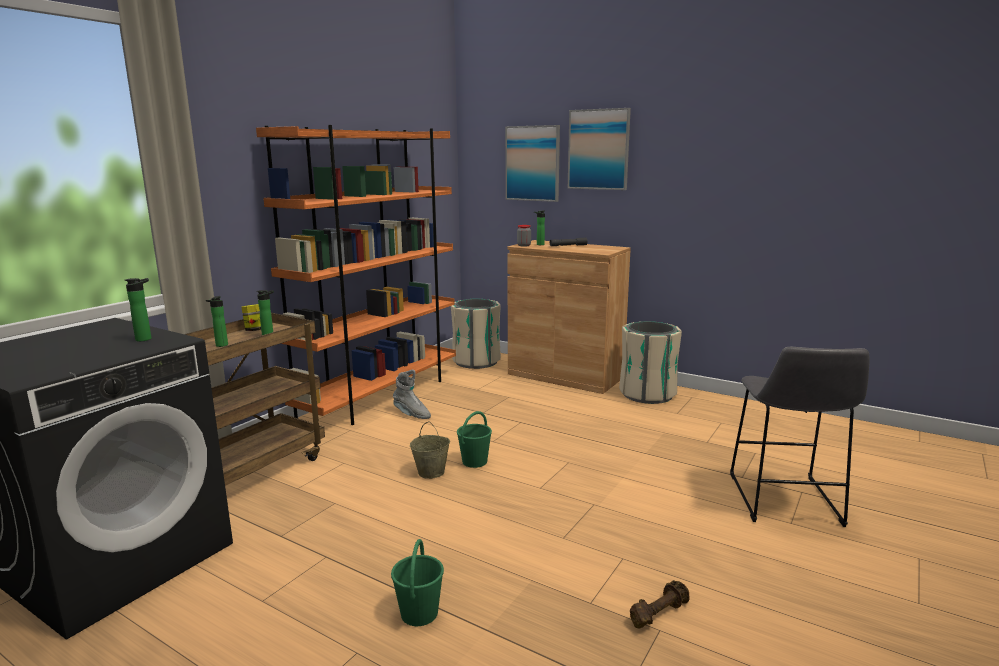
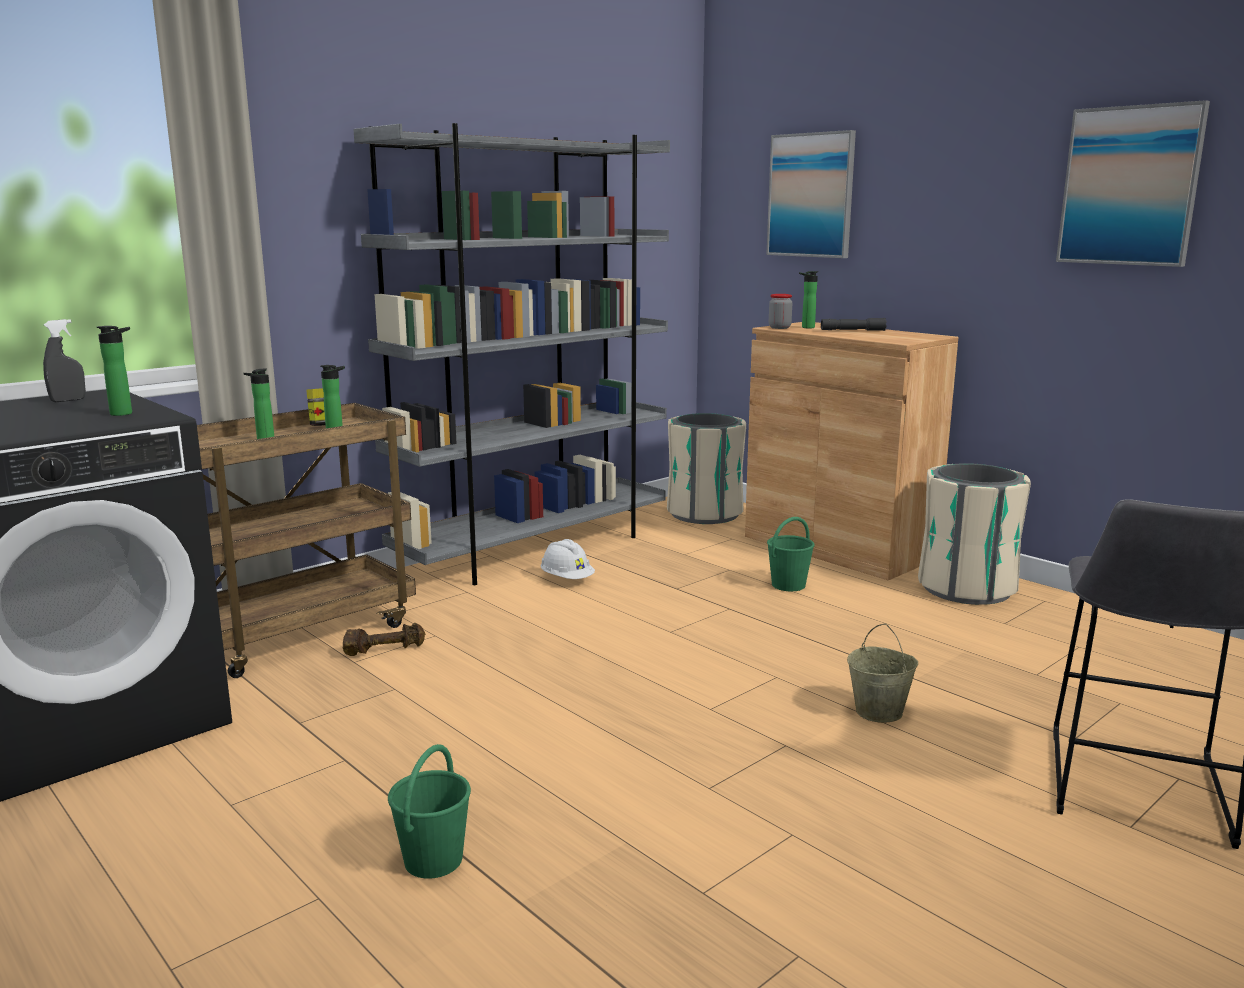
camera: 15 degrees right, 0 degrees up
orange bookcase [256,125,456,425] -> grey bookcase [353,123,670,585]
grey boot [393,370,431,419] -> white hard hat [540,539,595,579]
beige bucket [410,421,450,479] -> beige bucket moved to [847,623,918,723]
green bucket [457,411,492,468] -> green bucket moved to [767,517,815,591]
picture [568,108,631,190] -> picture moved to [1056,100,1210,267]
brown dumbbell [630,580,690,629] -> brown dumbbell moved to [343,623,425,656]
none -> grey spray bottle [43,319,86,402]

